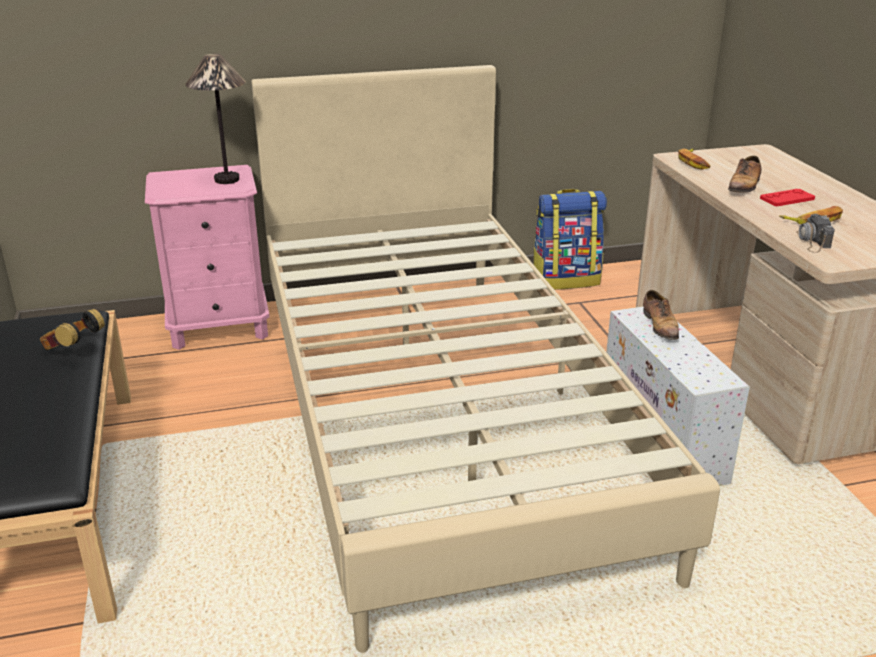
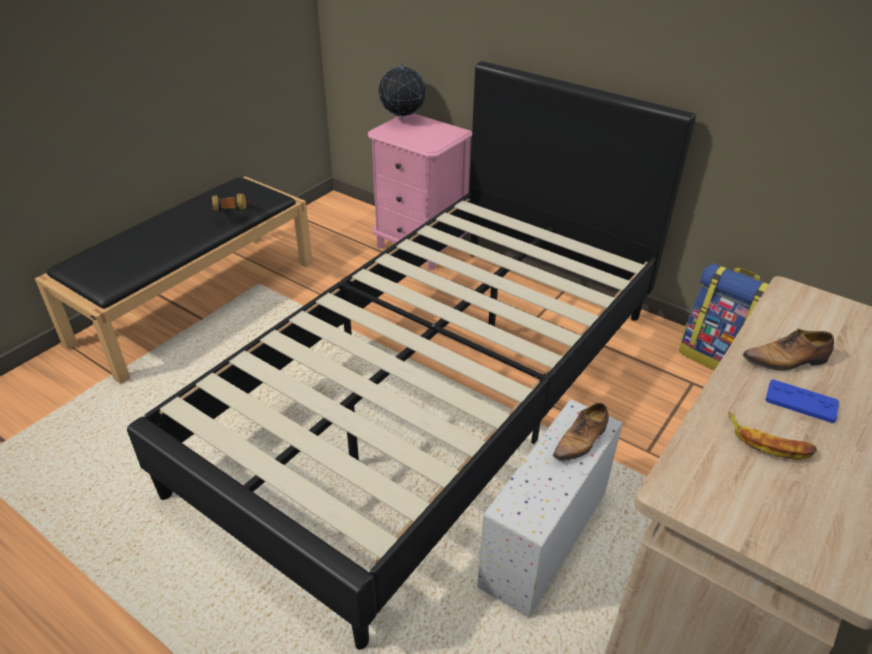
camera: 50 degrees right, 10 degrees up
table lamp [186,54,246,184] -> none
beige bed [251,65,720,653] -> black bed [127,61,696,650]
banana [678,148,710,170] -> none
red game controller [760,189,815,206] -> blue game controller [765,379,839,423]
camera [796,214,835,253] -> none
none -> globe [379,61,426,121]

